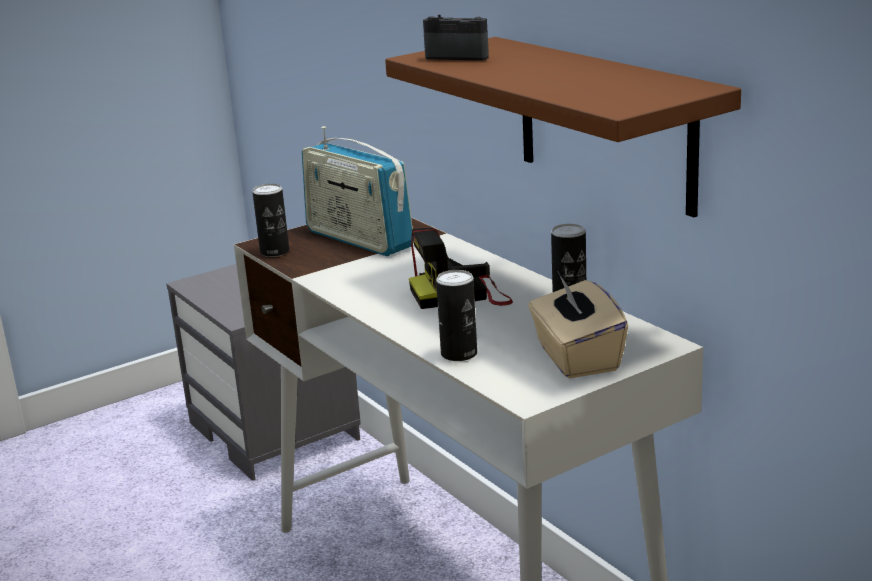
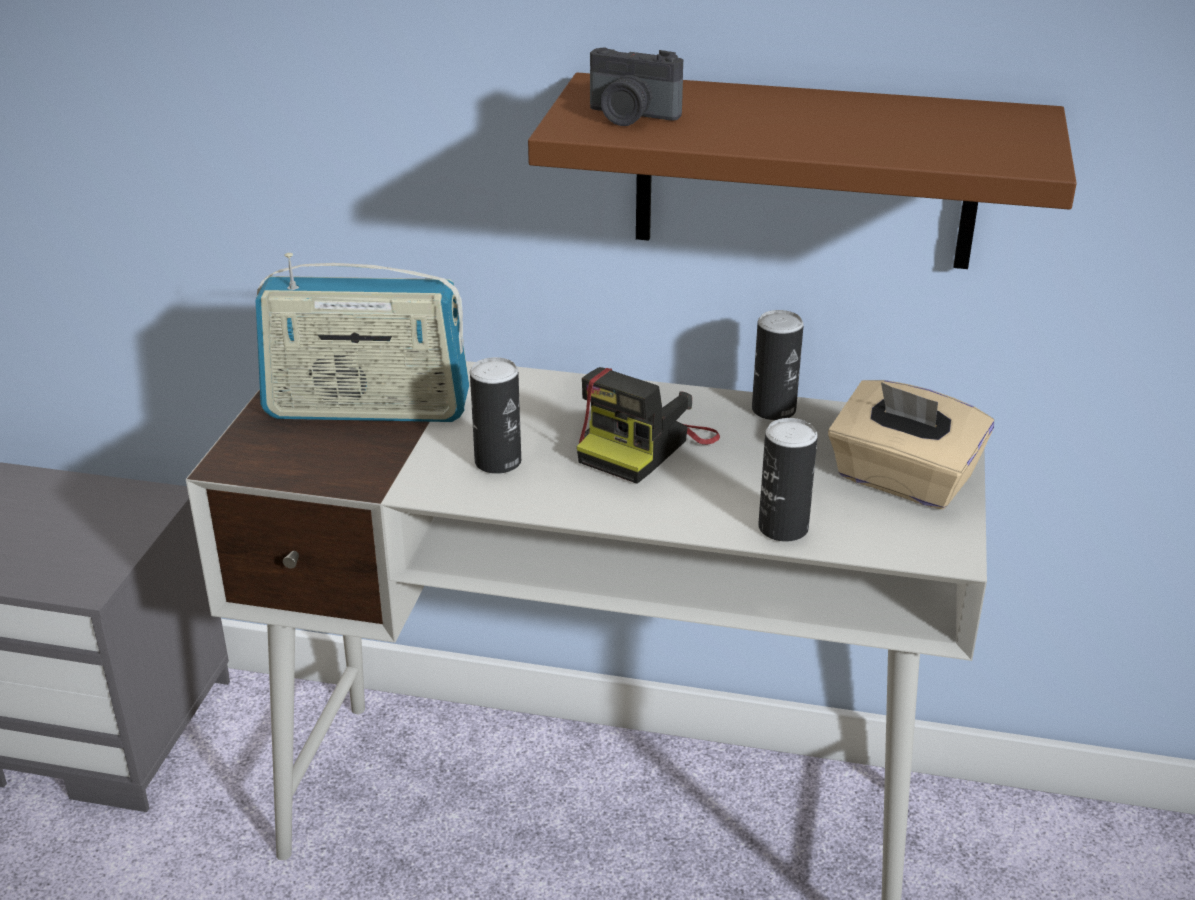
camera: 45 degrees left, 10 degrees up
can [252,184,289,257] -> can moved to [470,357,521,474]
camera [423,15,489,60] -> camera turned 135 degrees counterclockwise [590,47,683,126]

